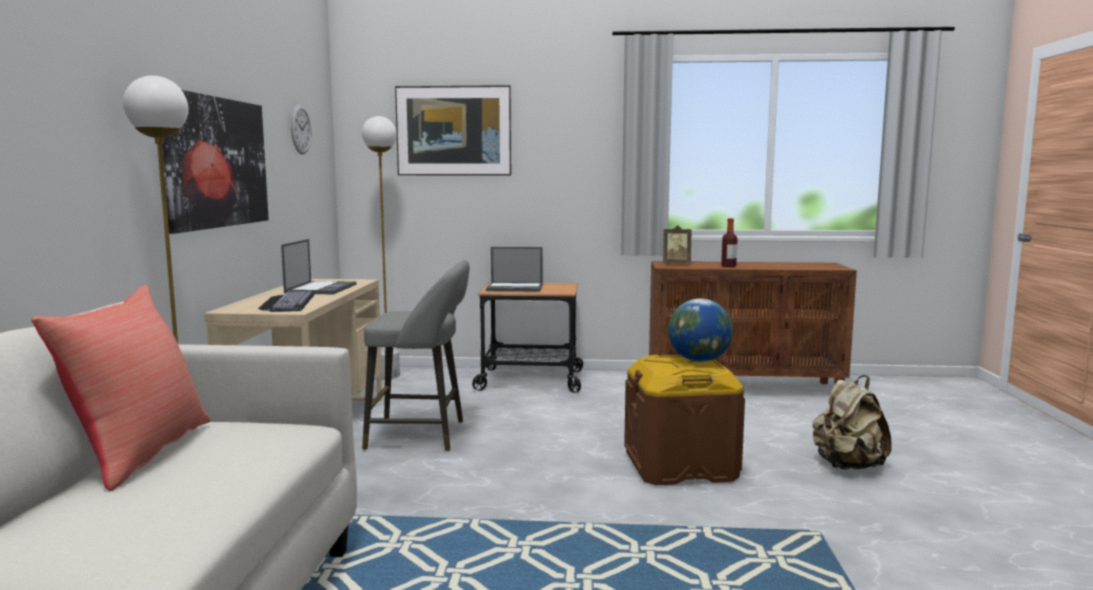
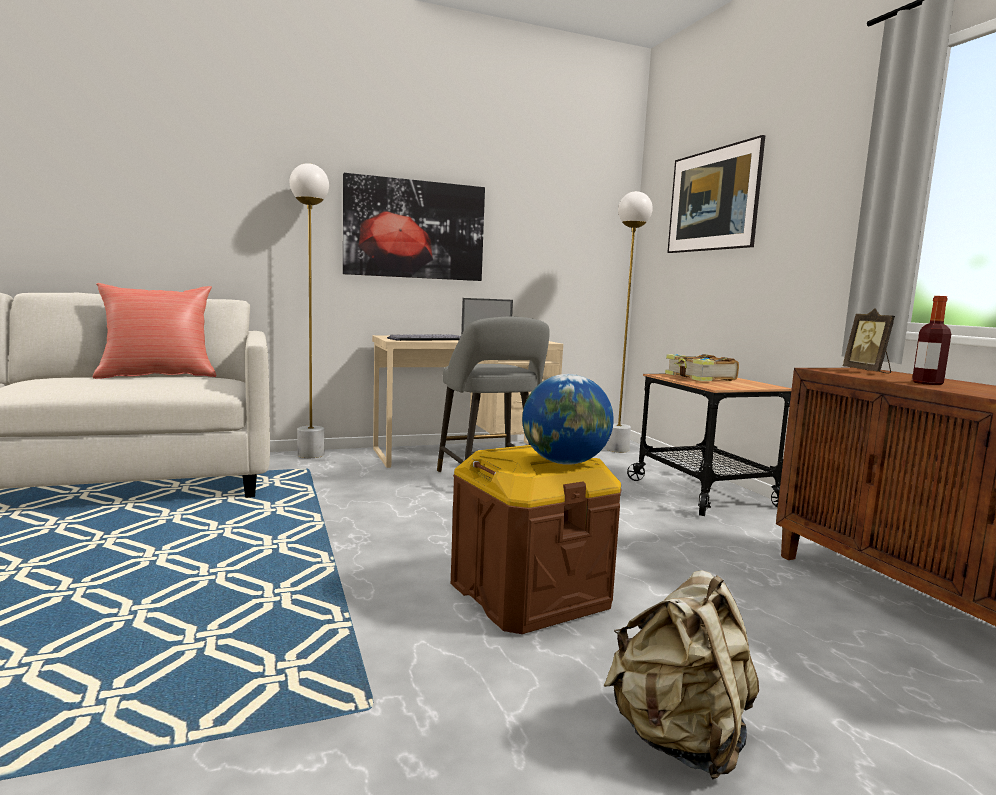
camera: 65 degrees right, 0 degrees up
wall clock [291,105,311,155] -> none
laptop [486,247,543,292] -> book [665,354,739,381]

